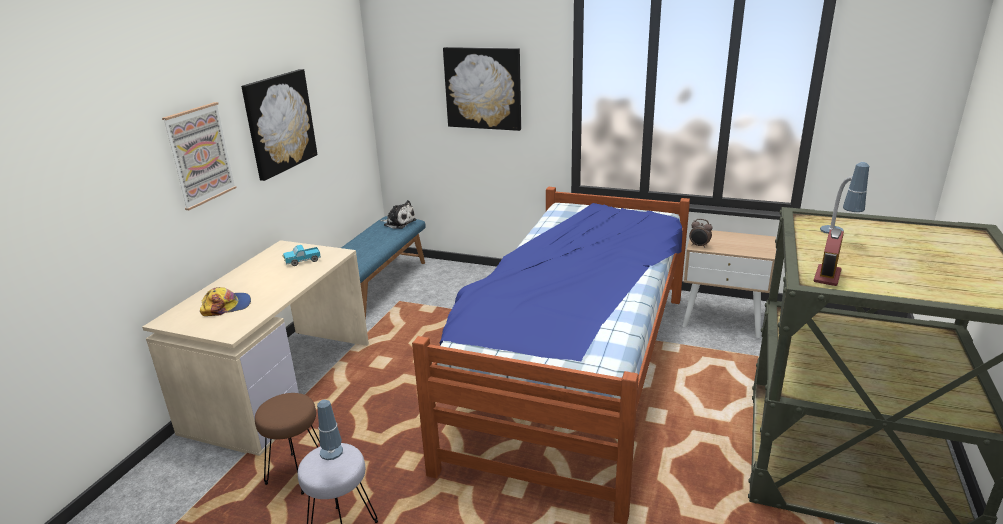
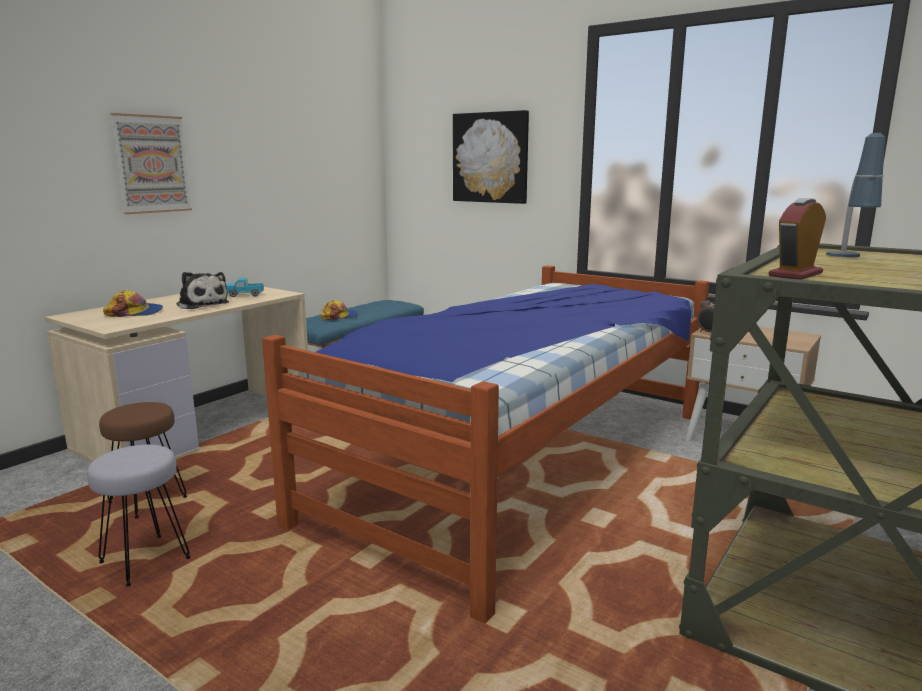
camera: 15 degrees right, 10 degrees down
picture [241,69,317,181] -> none
table lamp [317,400,343,460] -> none
plush toy [380,200,416,229] -> plush toy moved to [177,272,229,309]
none -> cap [321,300,358,320]

